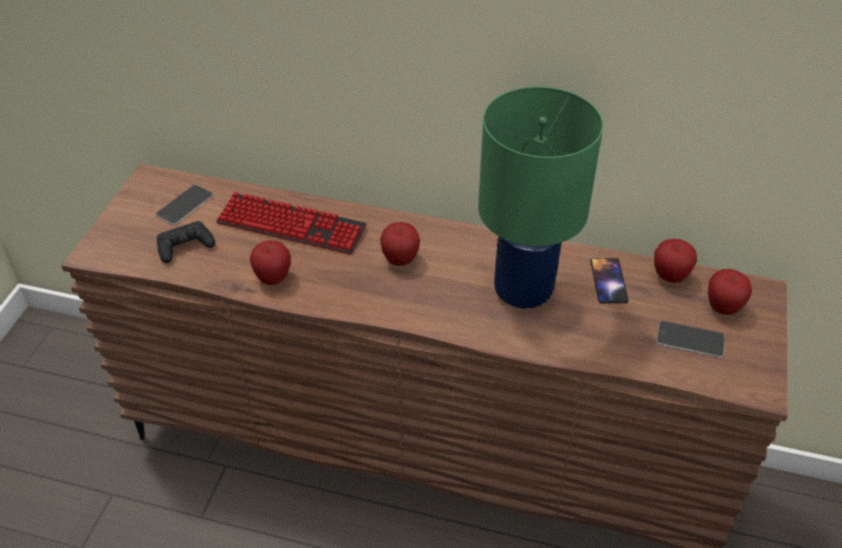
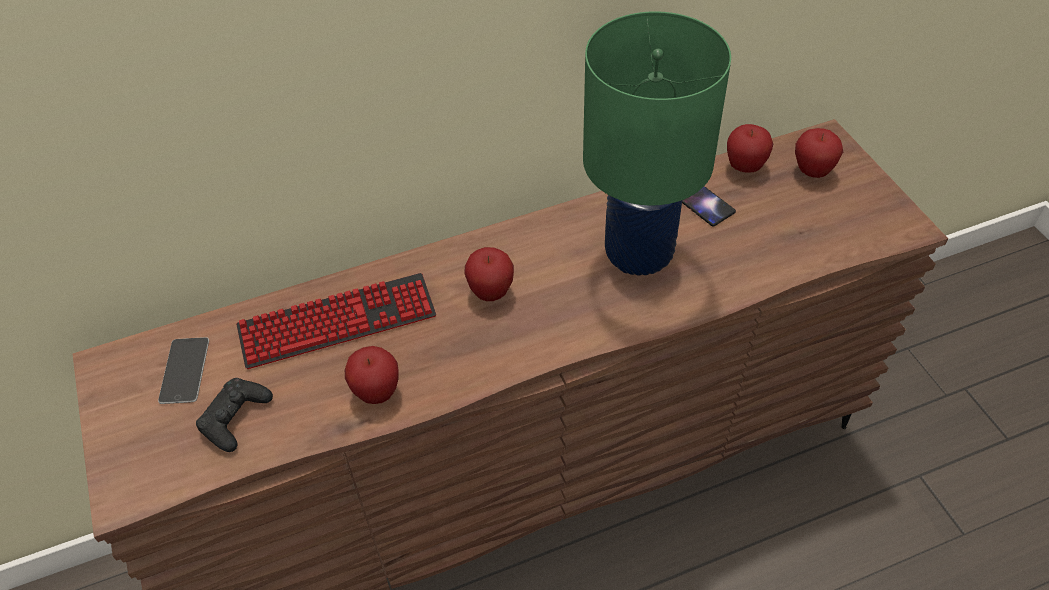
camera: 35 degrees left, 5 degrees up
phone [656,321,725,357] -> none

